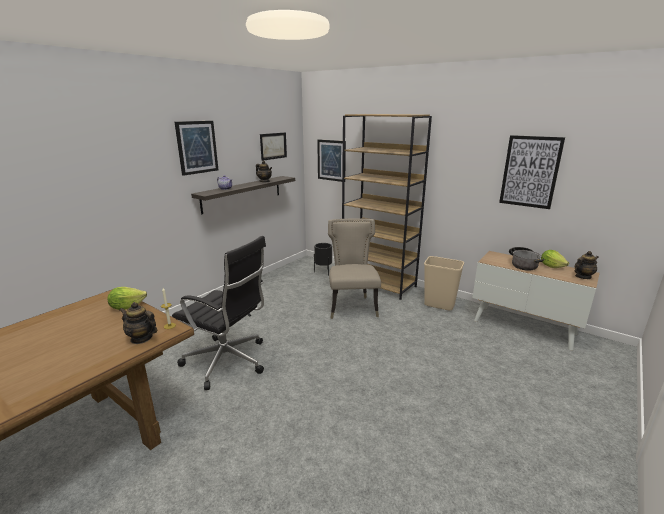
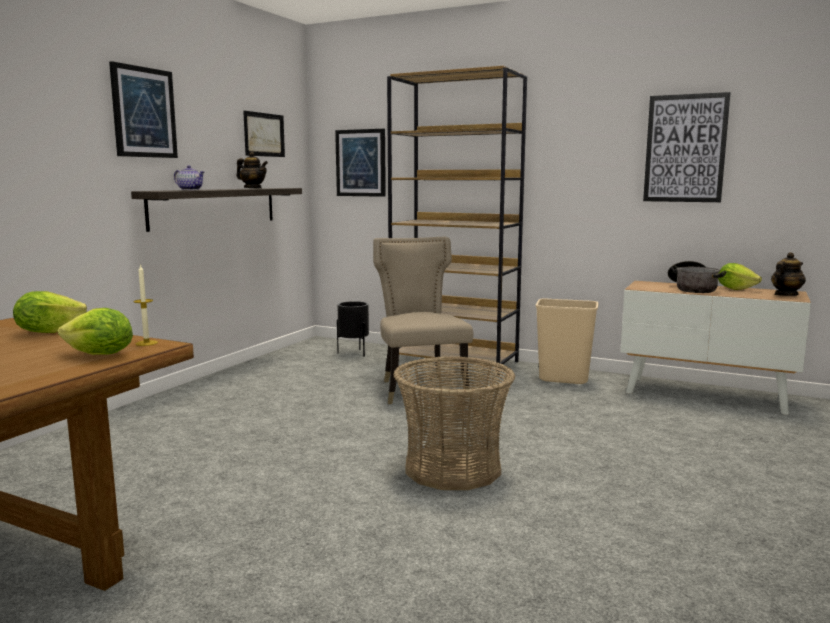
camera: 10 degrees left, 10 degrees down
teapot [120,302,158,344] -> lettuce [58,308,133,355]
black office chair [172,236,266,390] -> none
none -> basket [393,356,515,490]

